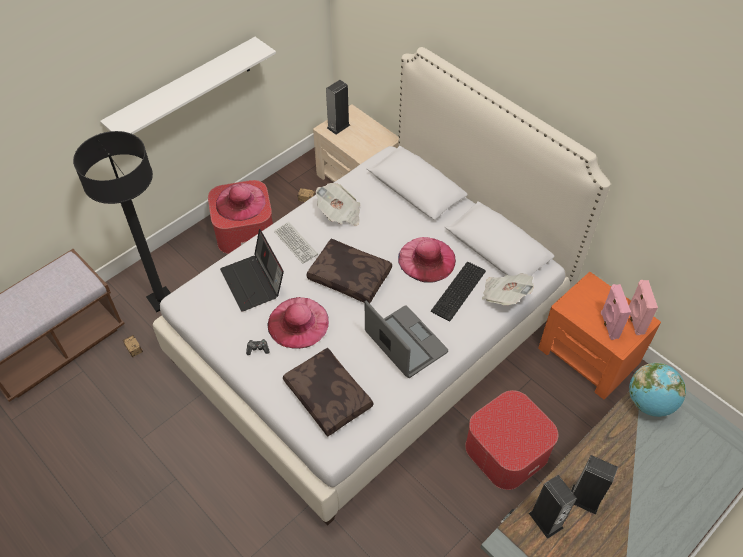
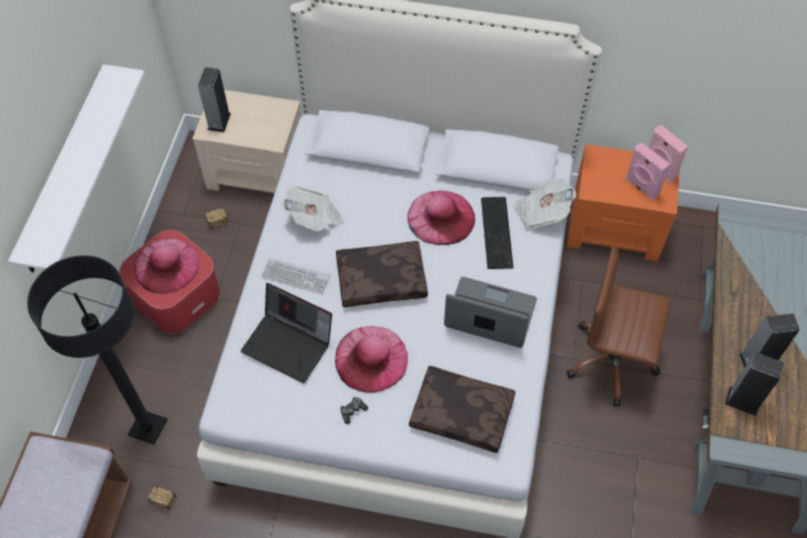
camera: 35 degrees left, 5 degrees up
ottoman [465,390,558,490] -> brown office chair [567,246,671,407]
globe [629,363,686,417] -> none

